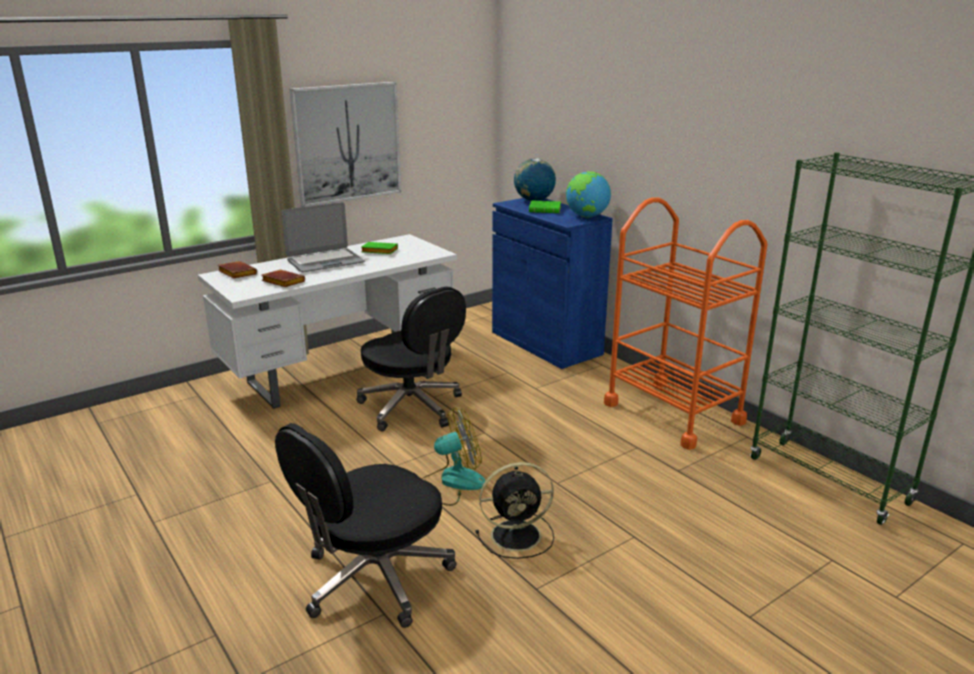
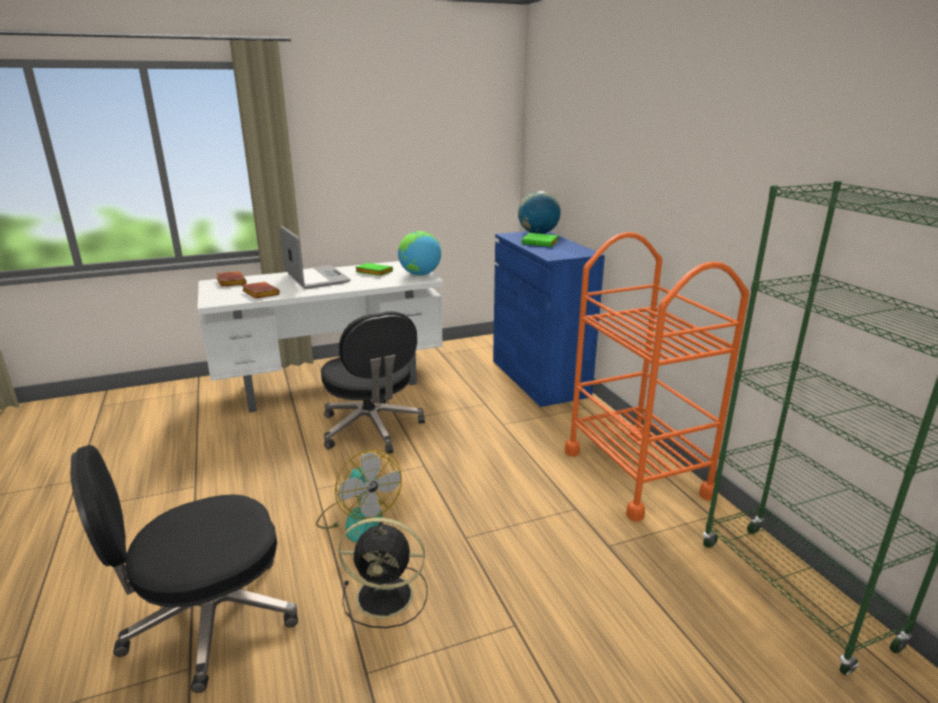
camera: 15 degrees right, 0 degrees up
laptop [282,202,365,272] -> laptop turned 105 degrees counterclockwise [280,226,351,289]
picture [290,82,401,207] -> none
fan [422,407,486,506] -> fan turned 60 degrees clockwise [316,450,402,542]
globe [566,171,611,217] -> globe moved to [398,231,441,276]

